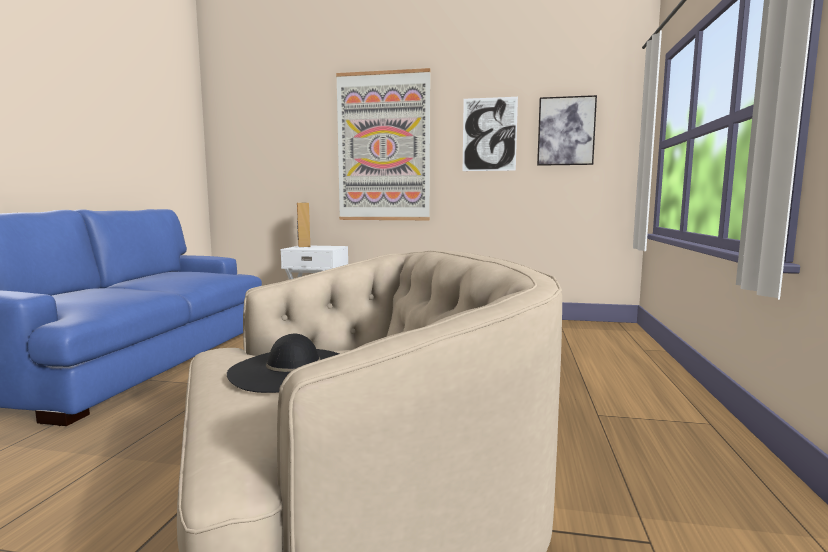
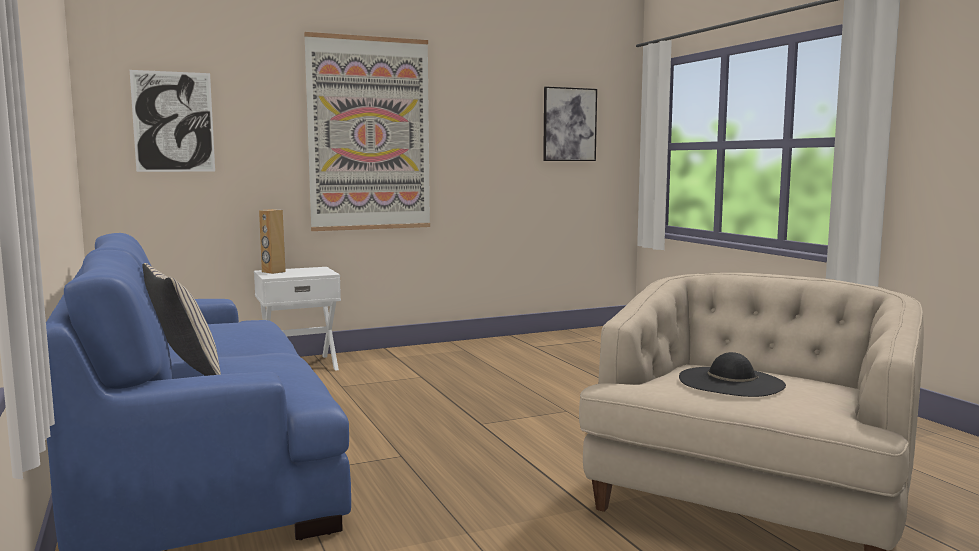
camera: 35 degrees left, 0 degrees up
picture [463,97,518,171] -> picture moved to [130,70,215,172]
none -> beige pillow [142,263,221,376]

